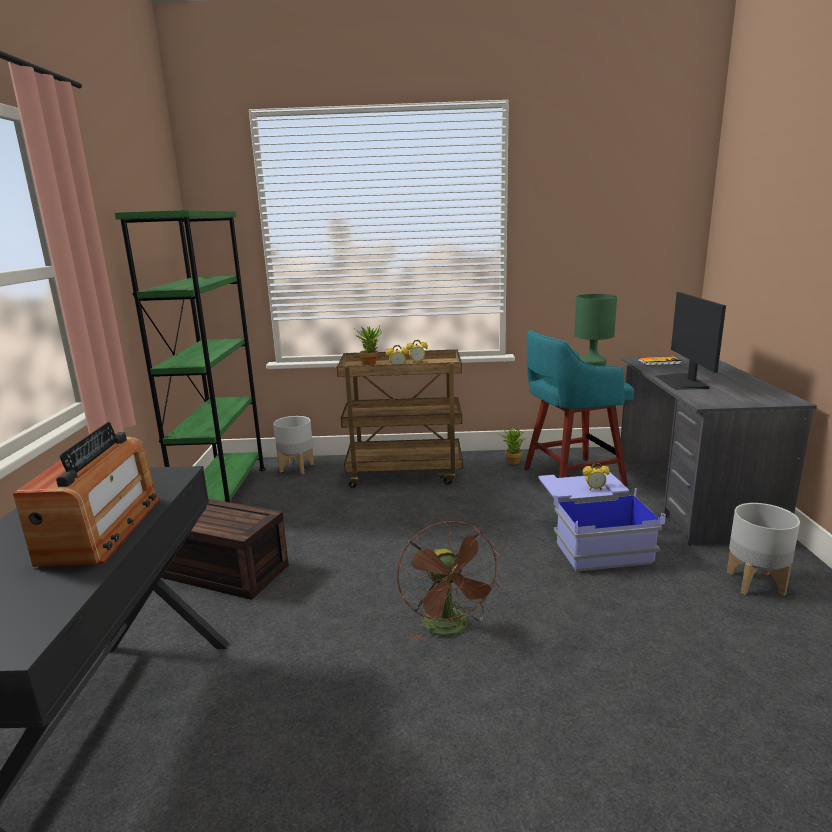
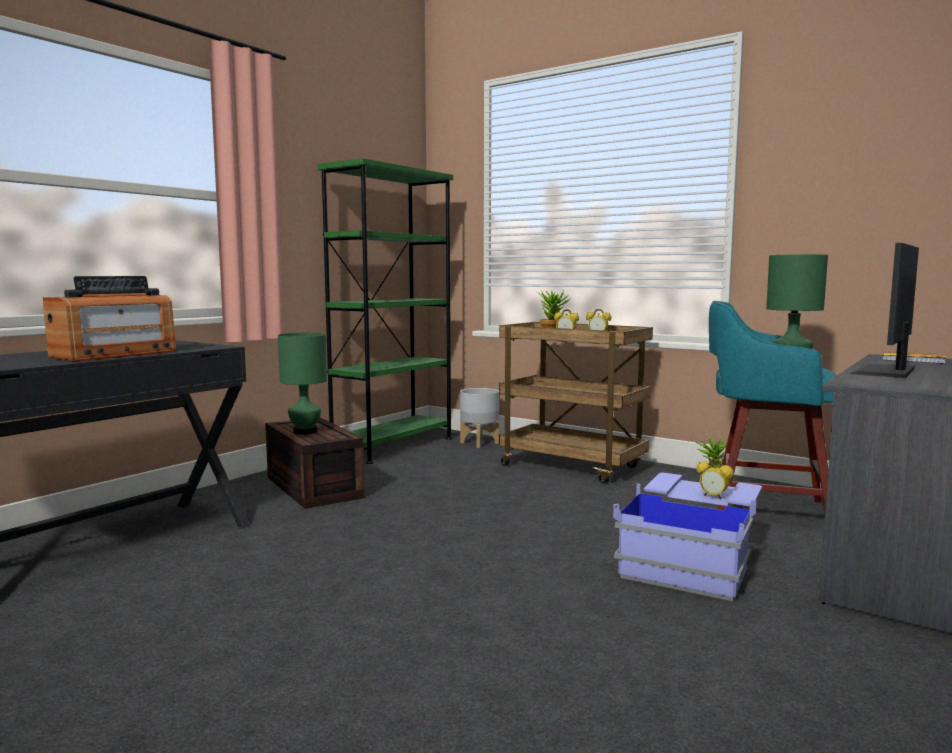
camera: 35 degrees right, 10 degrees down
brown fan [397,521,500,641] -> none
grey planter [727,503,800,596] -> none
none -> green table lamp [278,333,327,434]

